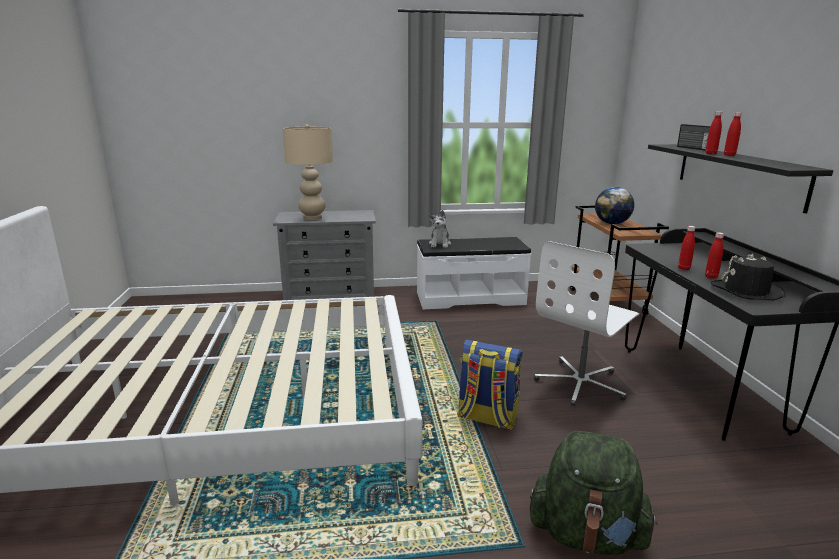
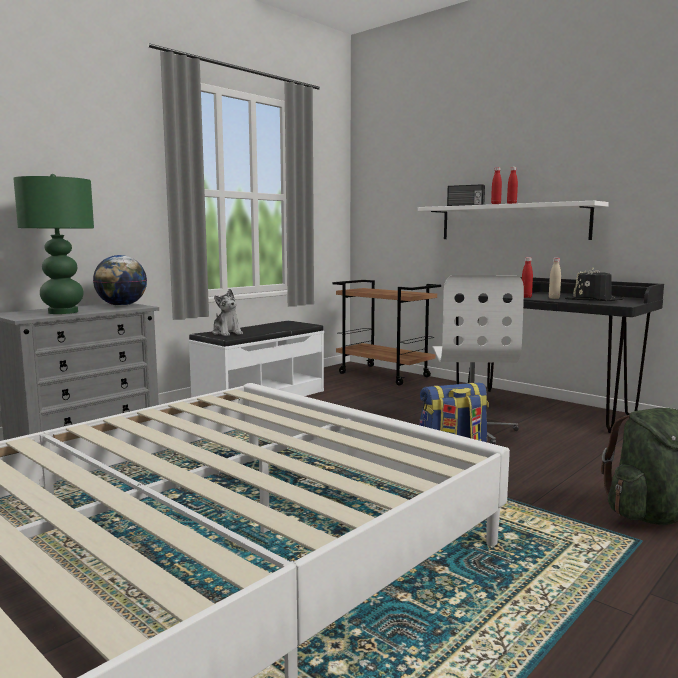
camera: 40 degrees left, 10 degrees down
beige table lamp [283,124,333,220] -> green table lamp [13,174,94,314]
globe [595,187,634,224] -> globe moved to [93,255,147,306]
black shelf [648,144,833,214] -> white shelf [418,201,609,240]
red bottle [705,232,724,279] -> beige bottle [549,258,561,299]

